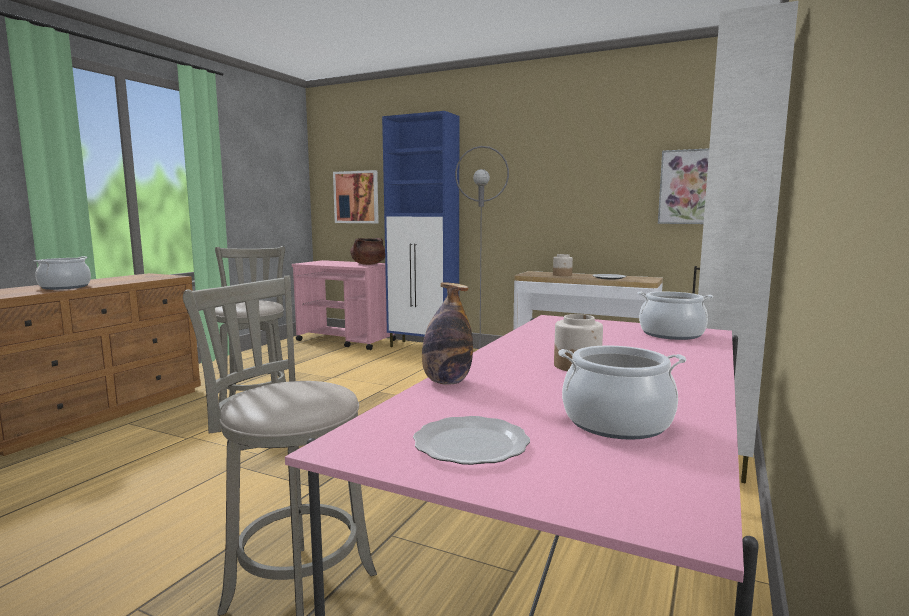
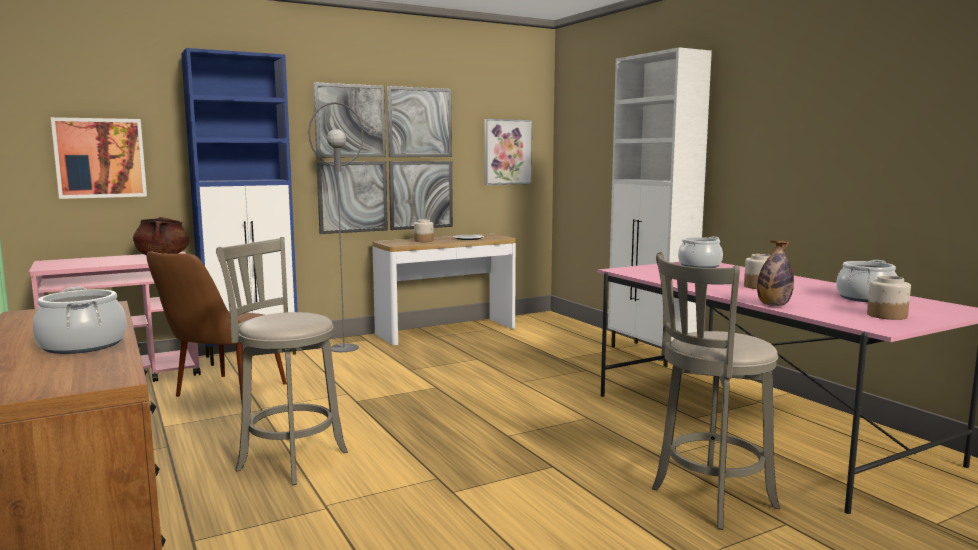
camera: 55 degrees left, 0 degrees up
plate [413,416,530,465] -> jar [867,276,911,320]
none -> brown chair [147,251,287,404]
none -> picture [313,82,453,234]

